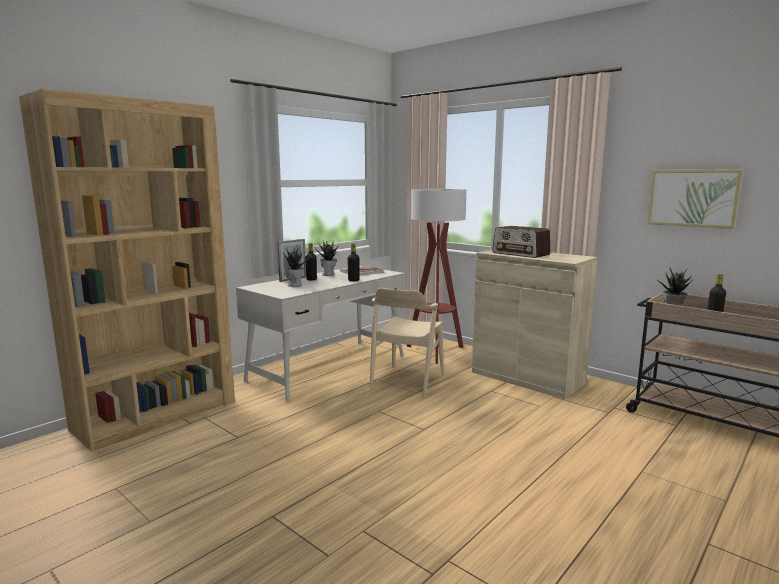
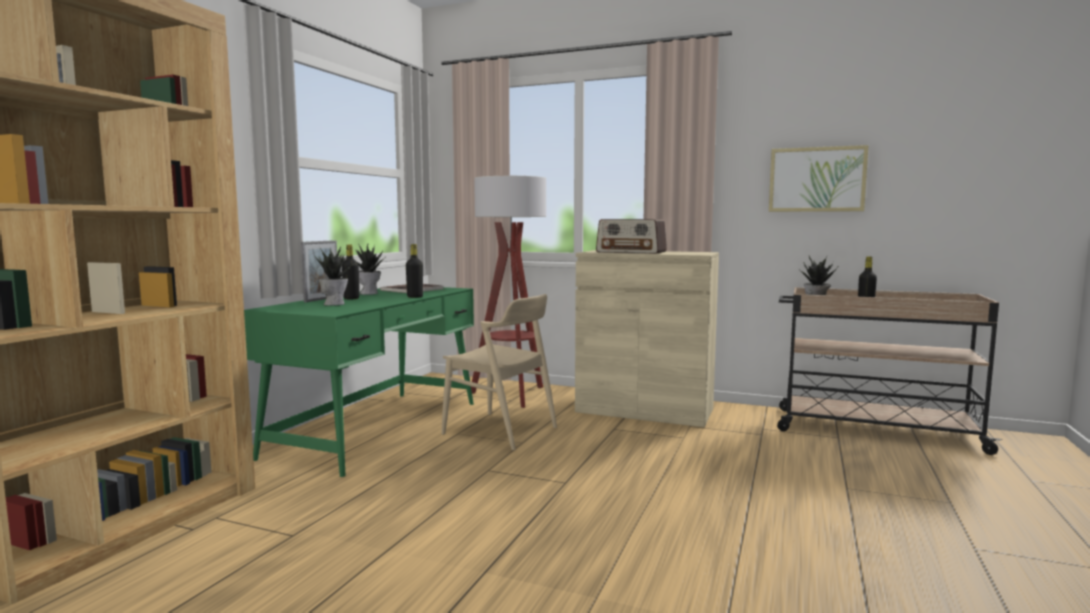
camera: 20 degrees left, 5 degrees down
white desk [236,266,405,402] -> green desk [244,287,474,477]
beige chair [370,288,444,397] -> beige chair turned 60 degrees counterclockwise [441,294,557,450]

